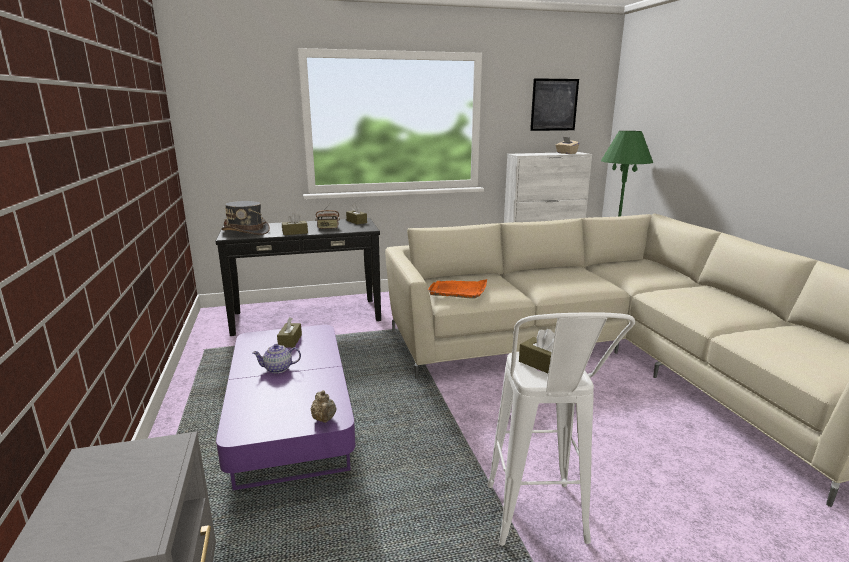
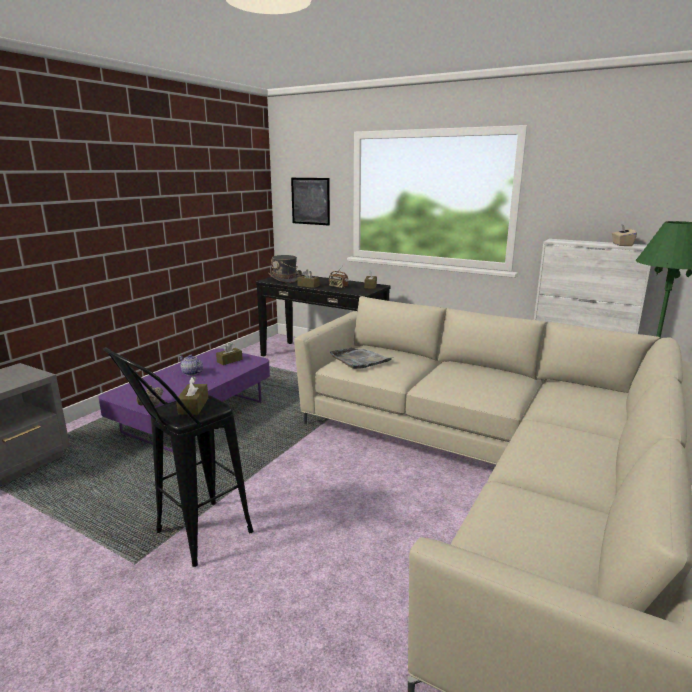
camera: 45 degrees right, 0 degrees up
orange tray [428,279,487,299] -> grey tray [330,348,392,369]
white stool [487,312,635,546] -> black stool [103,347,253,567]
picture [530,78,579,131] -> picture moved to [291,178,330,225]

